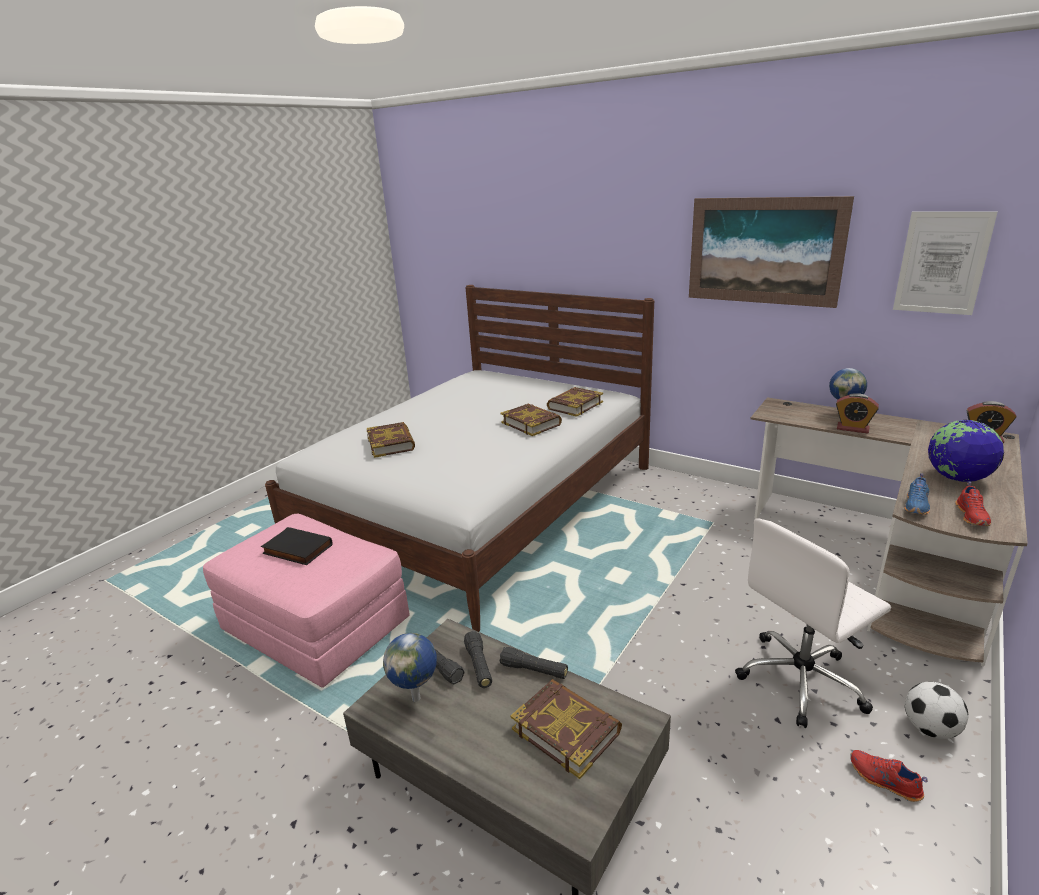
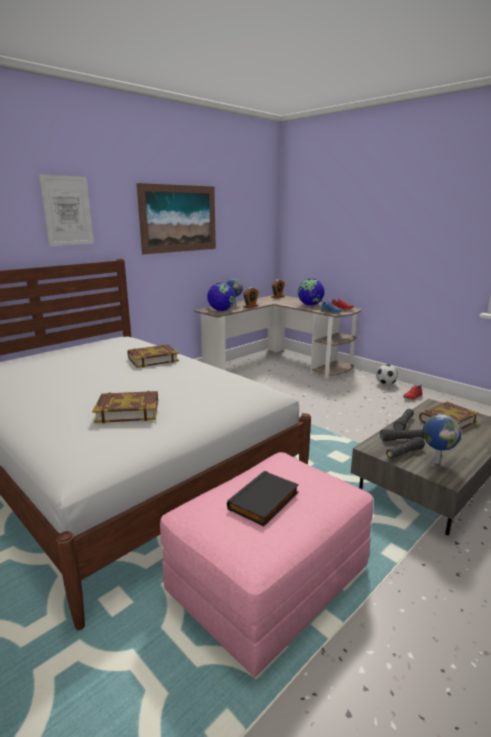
camera: 80 degrees left, 5 degrees down
book [547,387,603,417] -> none
white office chair [735,518,891,728] -> none
picture [893,211,998,315] -> picture moved to [39,175,94,246]
none -> globe [207,282,235,311]

